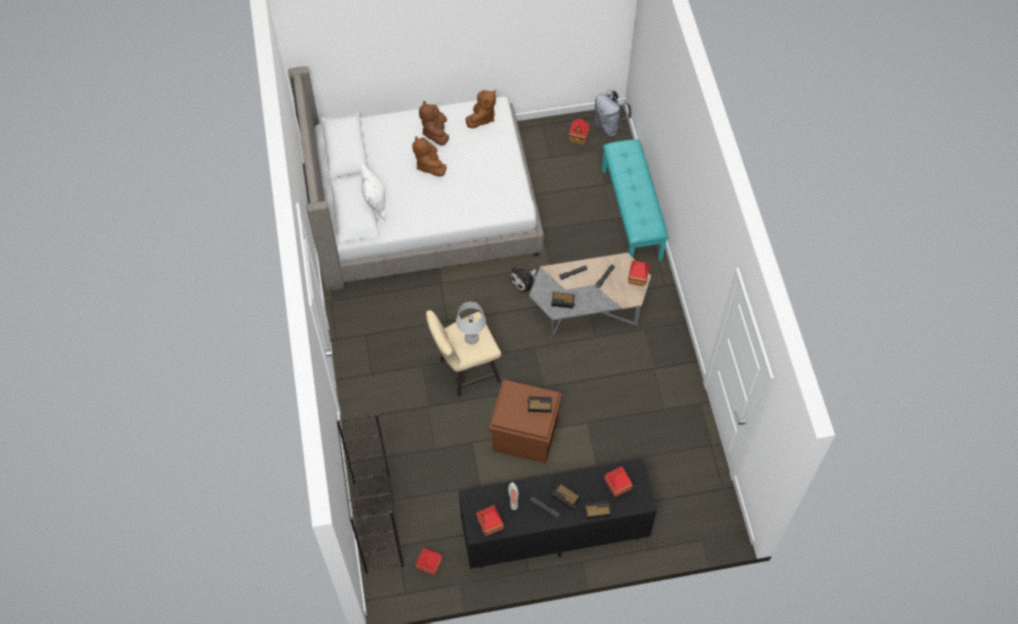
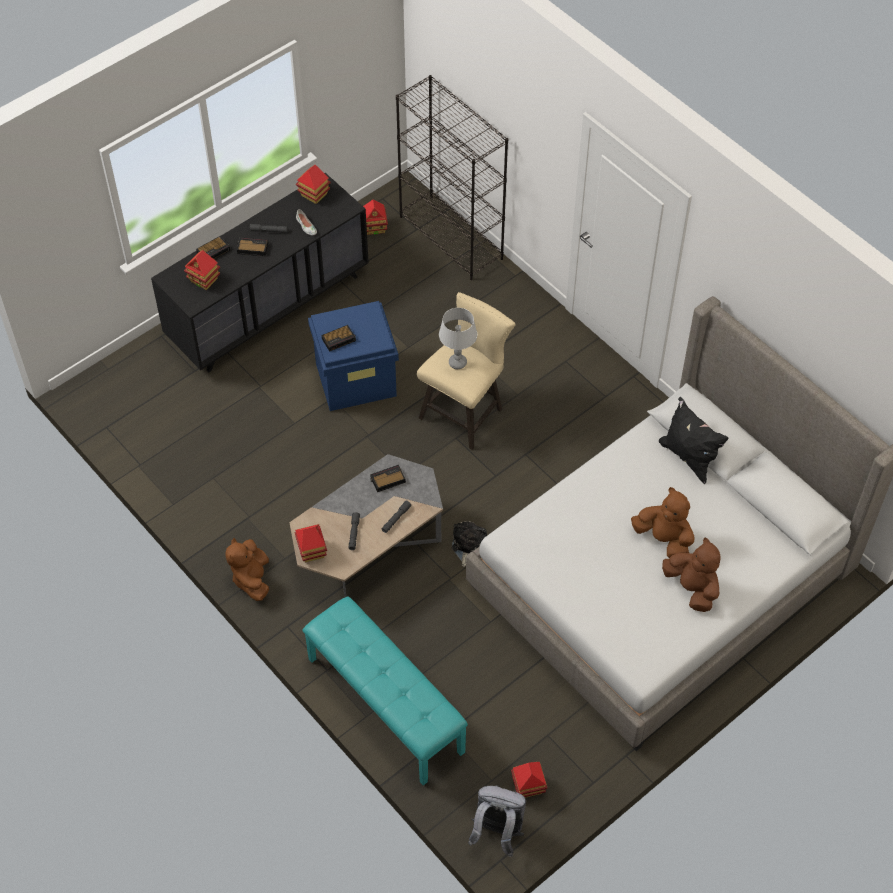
camera: 150 degrees right, 5 degrees down
white pillow [360,161,386,221] -> black pillow [659,397,728,484]
brown plush toy [466,90,496,128] -> brown plush toy moved to [226,538,269,601]
brown storage box [489,380,562,463] -> blue storage box [308,301,399,411]

